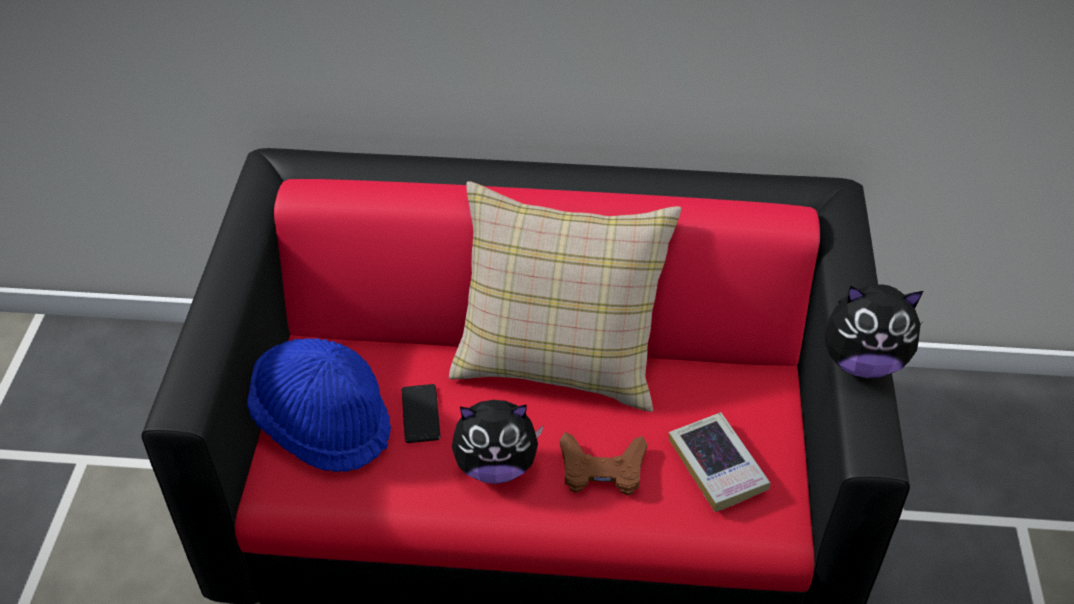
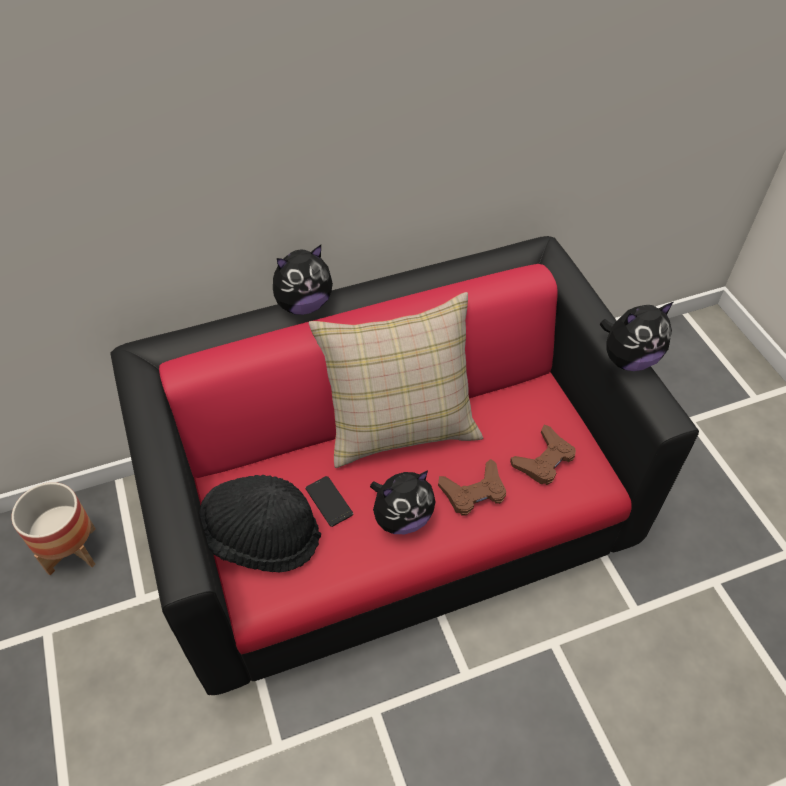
camera: 25 degrees left, 5 degrees up
blue hat [247,338,391,472] -> black hat [199,475,321,572]
book [669,412,770,512] -> brown game controller [510,425,576,485]
none -> planter [12,482,96,575]
none -> plush toy [273,245,333,315]

